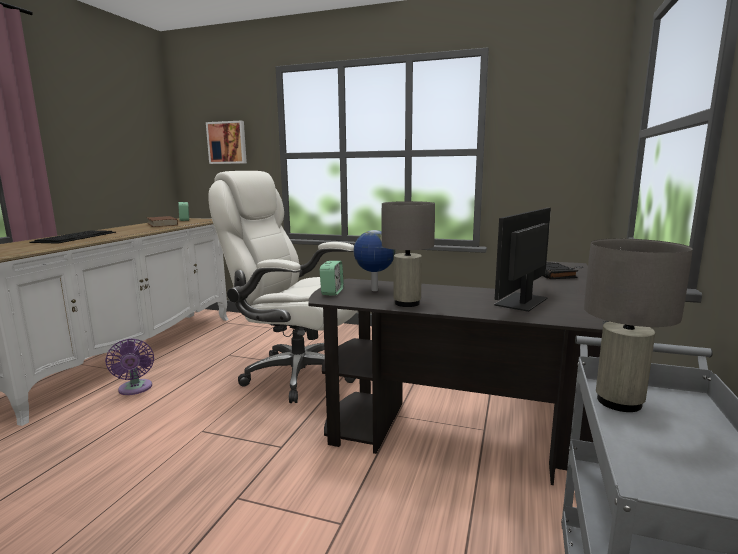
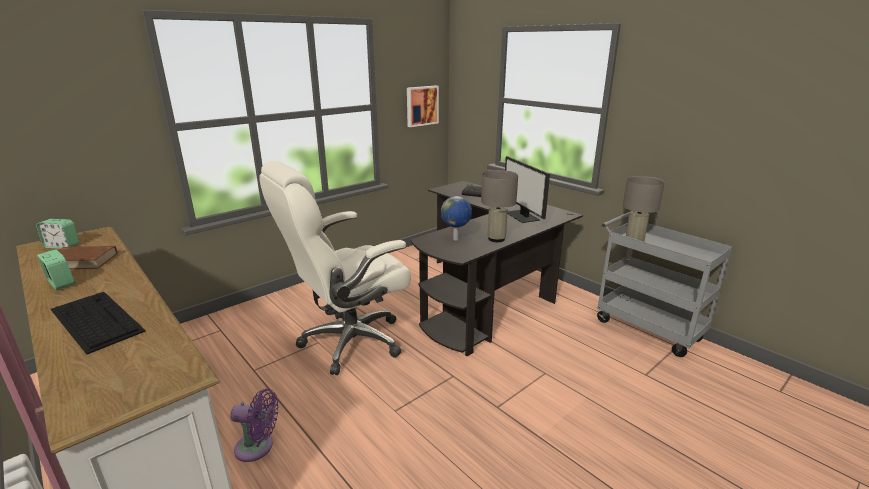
camera: 60 degrees left, 10 degrees up
picture [206,121,247,164] -> picture moved to [407,86,439,127]
alarm clock [320,261,344,296] -> alarm clock moved to [37,249,75,290]

